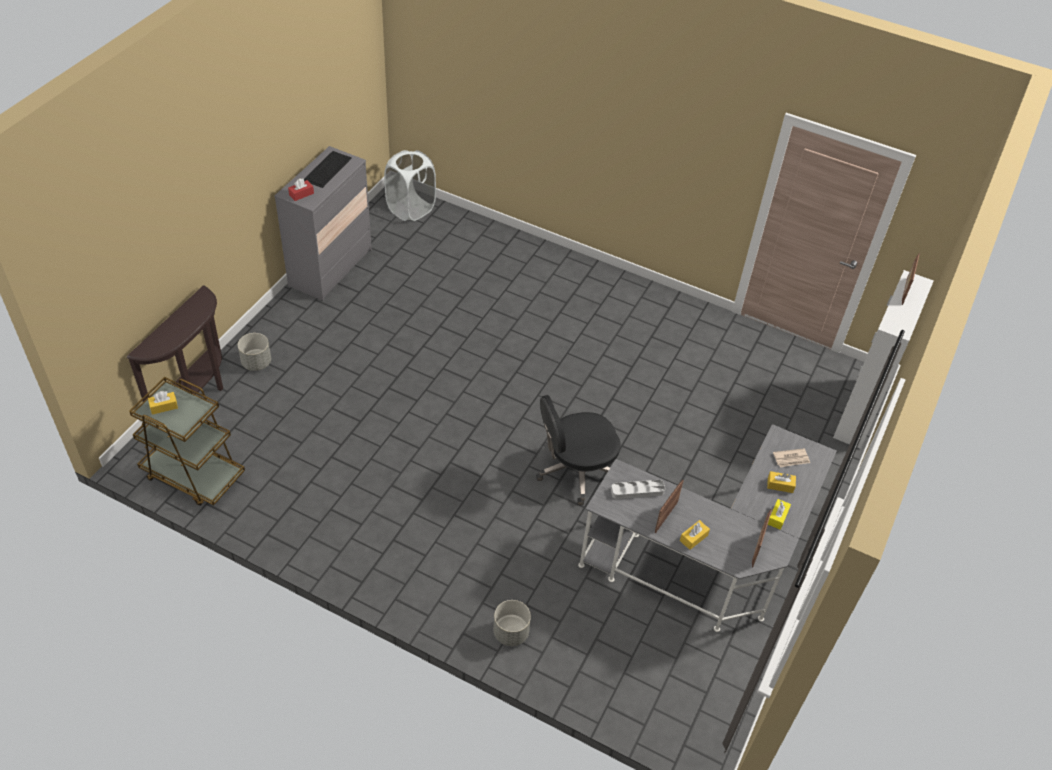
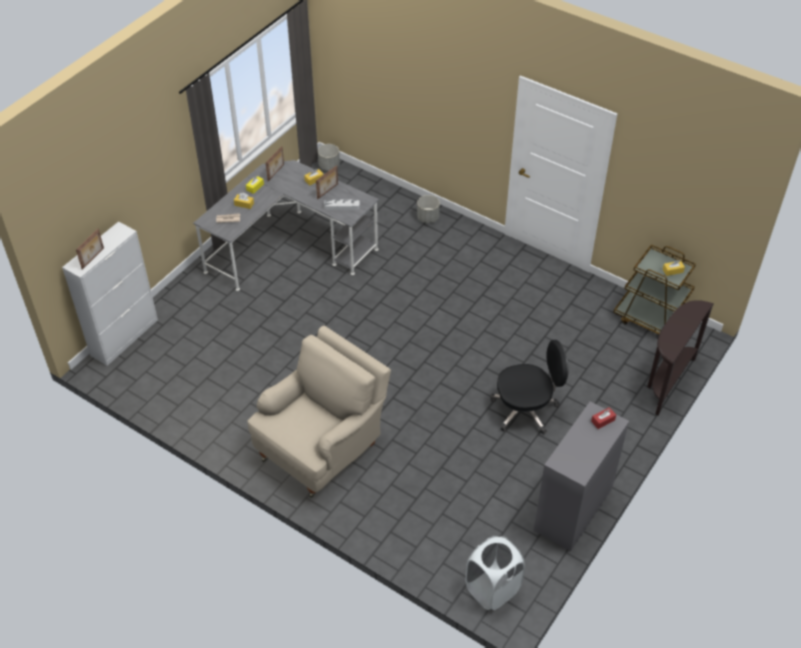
camera: 170 degrees left, 0 degrees up
grey planter [238,333,271,371] -> grey planter moved to [318,144,340,171]
keyboard [304,151,352,188] -> none
black office chair [536,395,620,505] -> black office chair moved to [490,340,569,435]
none -> beige armchair [248,326,391,498]

